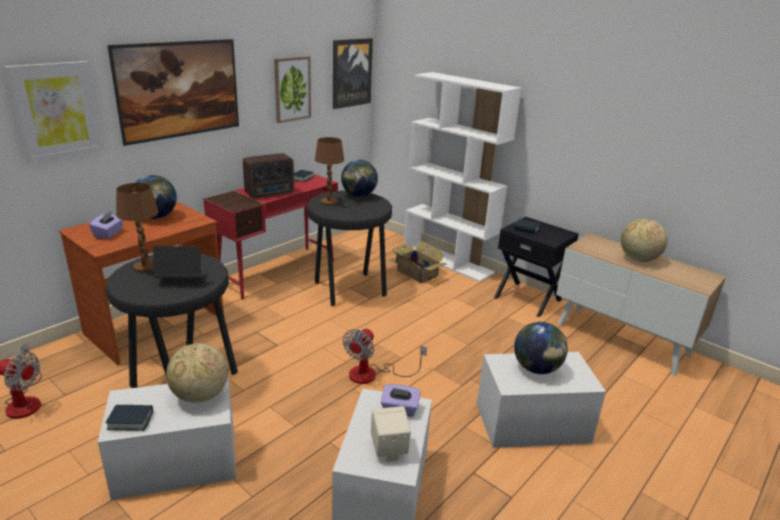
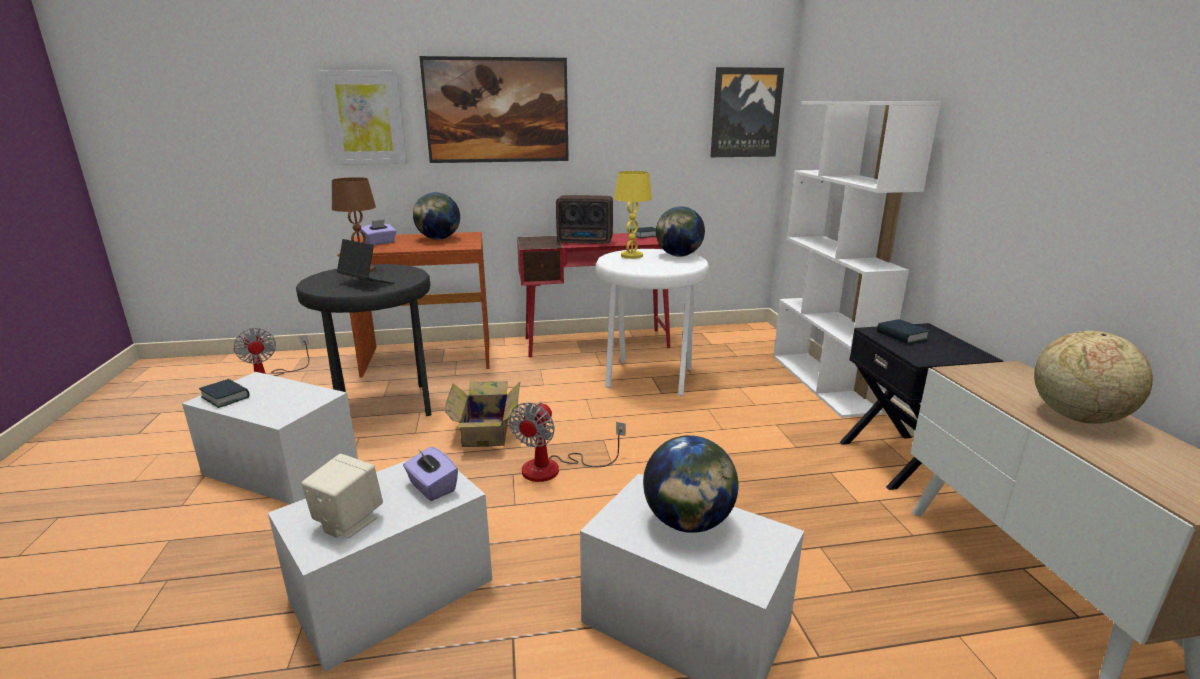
camera: 40 degrees right, 5 degrees down
globe [166,343,228,403] -> none
picture [274,56,311,123] -> none
black stool [307,191,392,306] -> white stool [596,249,709,396]
brown table lamp [315,137,344,206] -> yellow table lamp [614,171,652,259]
fan [343,328,427,384] -> fan turned 45 degrees counterclockwise [509,402,626,482]
cardboard box [390,241,446,283] -> cardboard box moved to [445,381,520,447]

